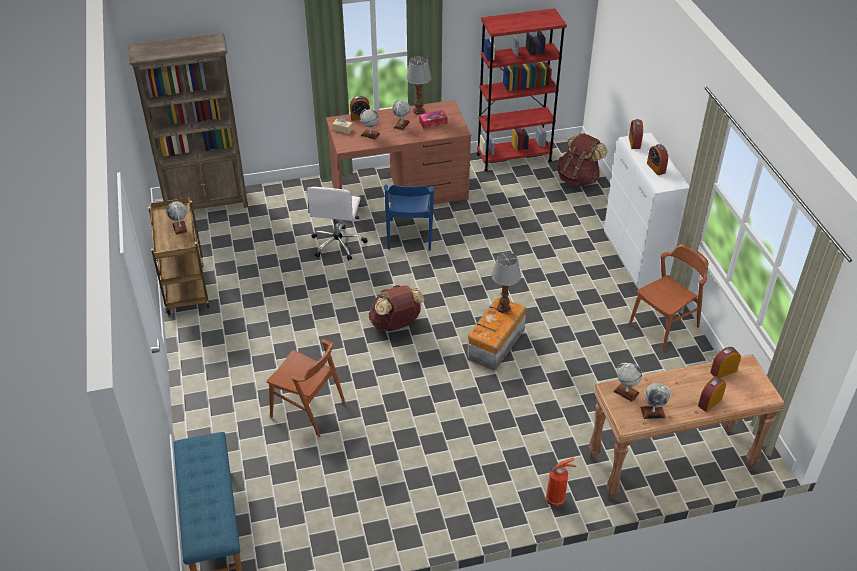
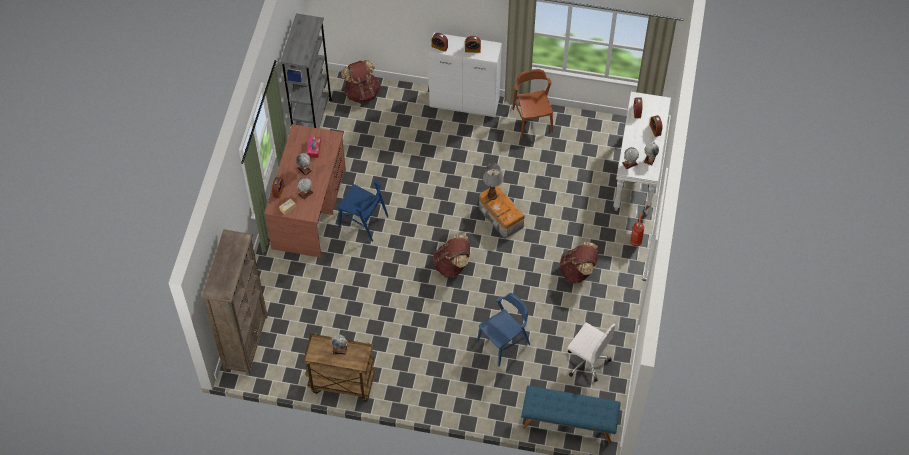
camera: 65 degrees left, 15 degrees up
brown chair [267,339,345,437] -> blue chair [477,293,530,367]
white office chair [307,187,368,260] -> white office chair moved to [567,322,616,382]
table lamp [406,56,432,115] -> none
red bookcase [477,9,567,172] -> grey bookcase [280,14,332,128]
brown console table [588,354,785,500] -> white console table [613,92,671,216]
none -> brown backpack [559,242,598,284]

